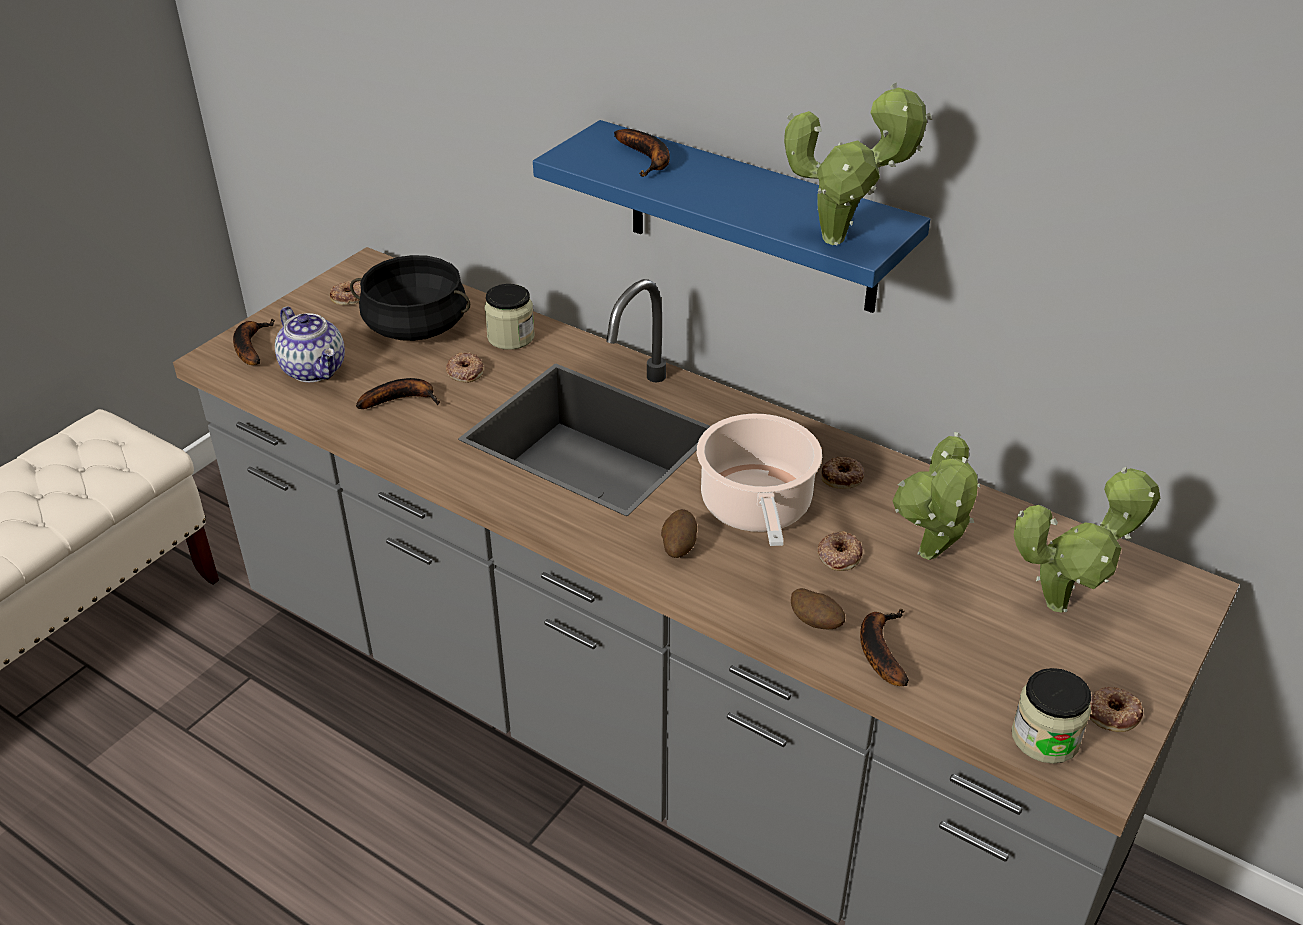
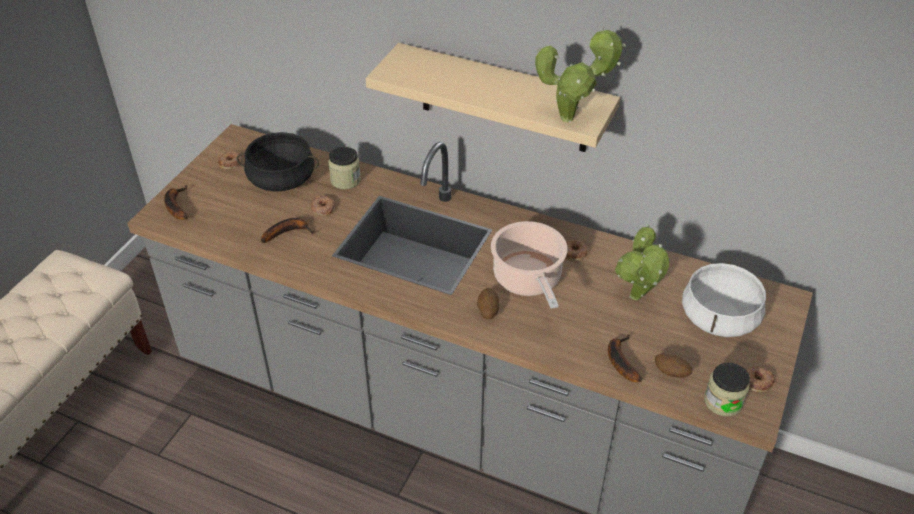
camera: 10 degrees left, 5 degrees up
teapot [275,306,345,382] -> none
blue shelf [533,120,930,313] -> beige shelf [366,43,620,152]
banana [614,129,670,177] -> none
potato [791,588,845,629] -> potato moved to [655,353,692,378]
donut [817,531,863,571] -> none
potted plant [1014,467,1160,613] -> white cooking pot [682,261,766,337]

